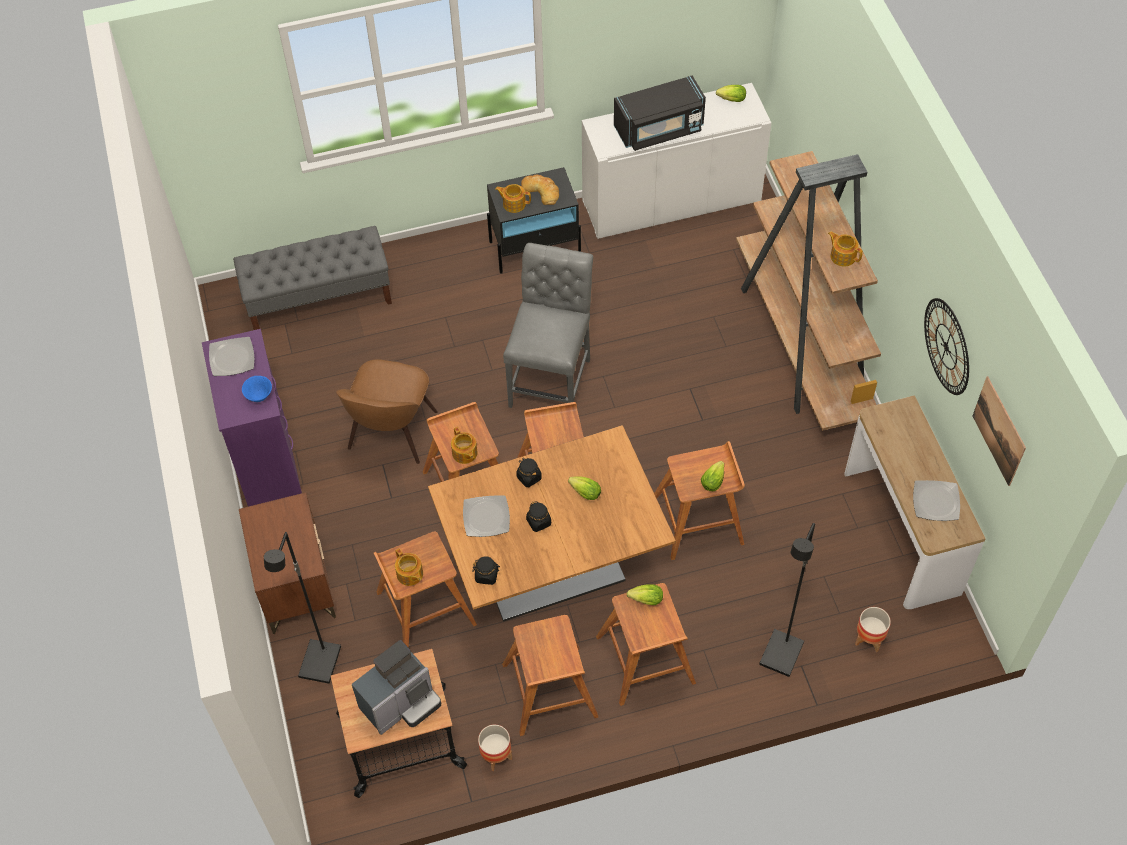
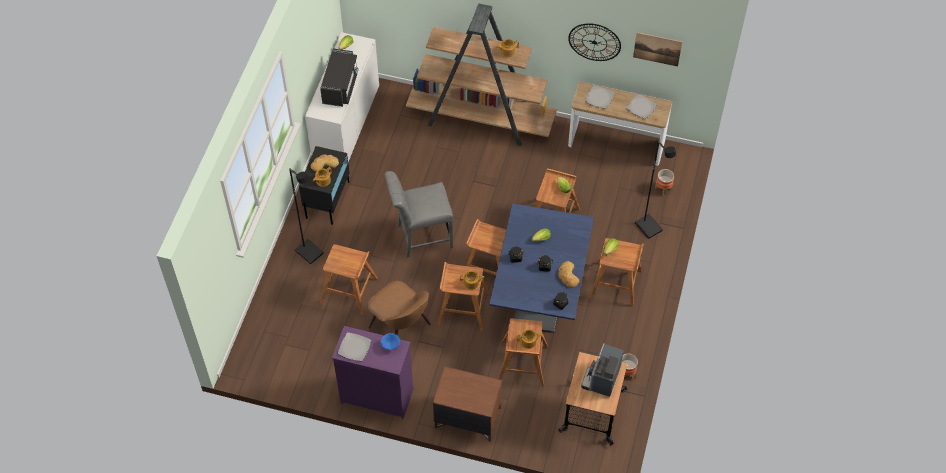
camera: 60 degrees left, 0 degrees up
grey bench [233,226,392,330] -> none
black floor lamp [264,532,341,684] -> black floor lamp moved to [289,168,324,264]
coffee machine [352,640,441,735] -> coffee machine turned 150 degrees counterclockwise [581,343,624,397]
brown dining table [428,425,676,622] -> blue dining table [489,203,594,333]
plate [463,495,510,537] -> plate moved to [585,85,614,109]
brown stool [502,615,598,736] -> brown stool moved to [320,244,378,315]
grey chair [503,243,593,408] -> grey chair turned 60 degrees counterclockwise [385,171,453,258]
none -> bread [558,261,579,288]

